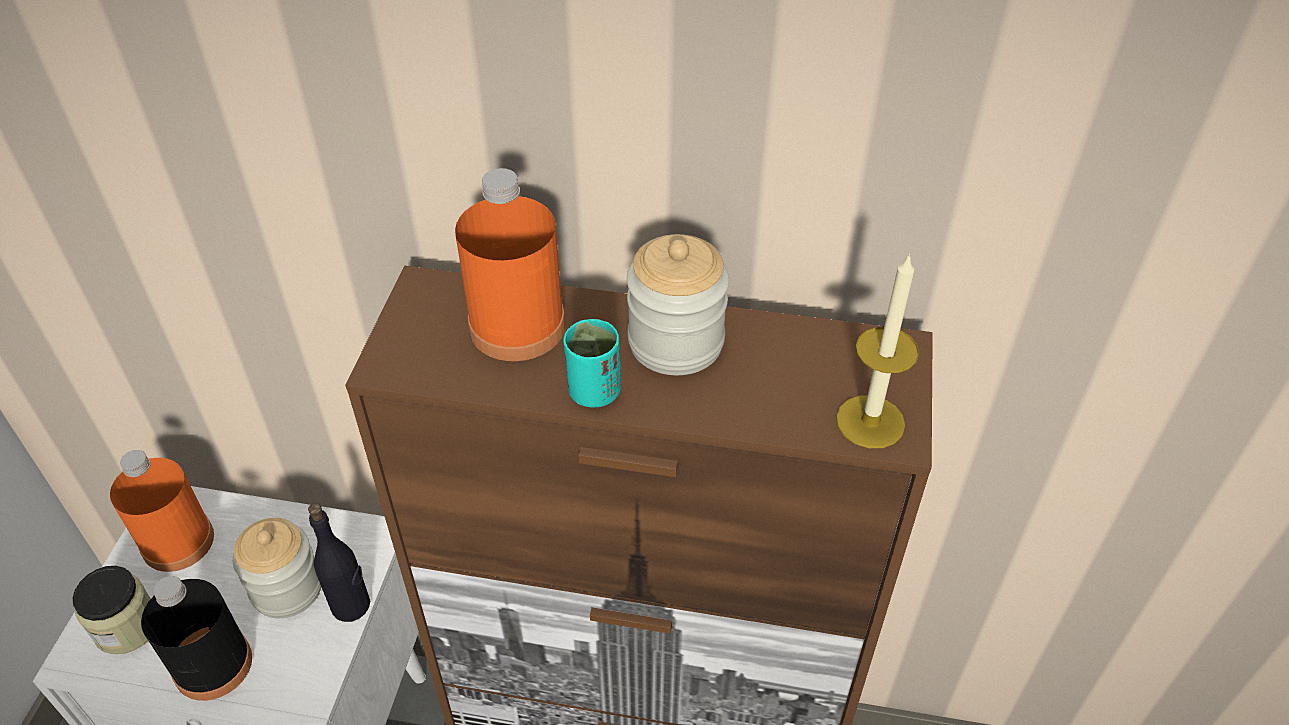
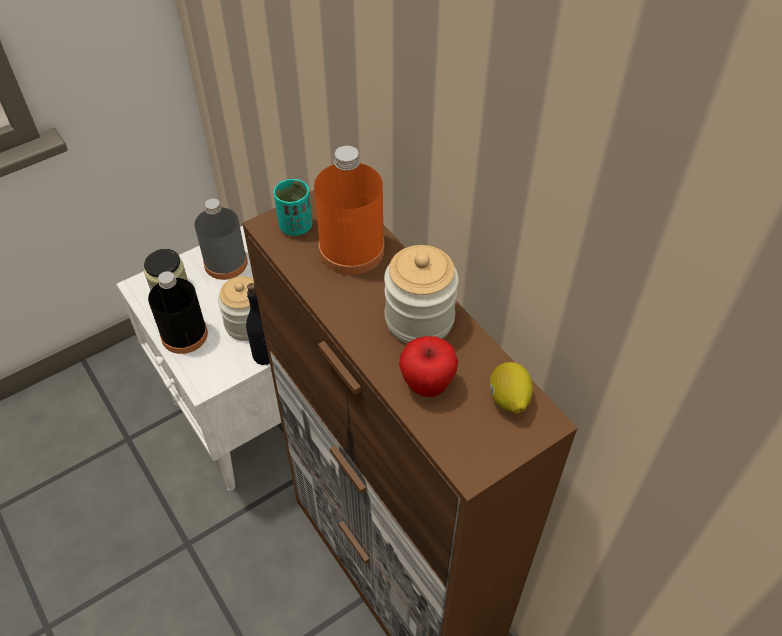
camera: 45 degrees right, 5 degrees up
orange bottle [110,450,214,572] -> grey bottle [195,199,248,280]
turquoise cup [563,319,621,408] -> turquoise cup moved to [274,179,313,236]
candle [836,253,919,448] -> none
none -> apple [399,336,458,397]
none -> lemon [490,362,533,414]

